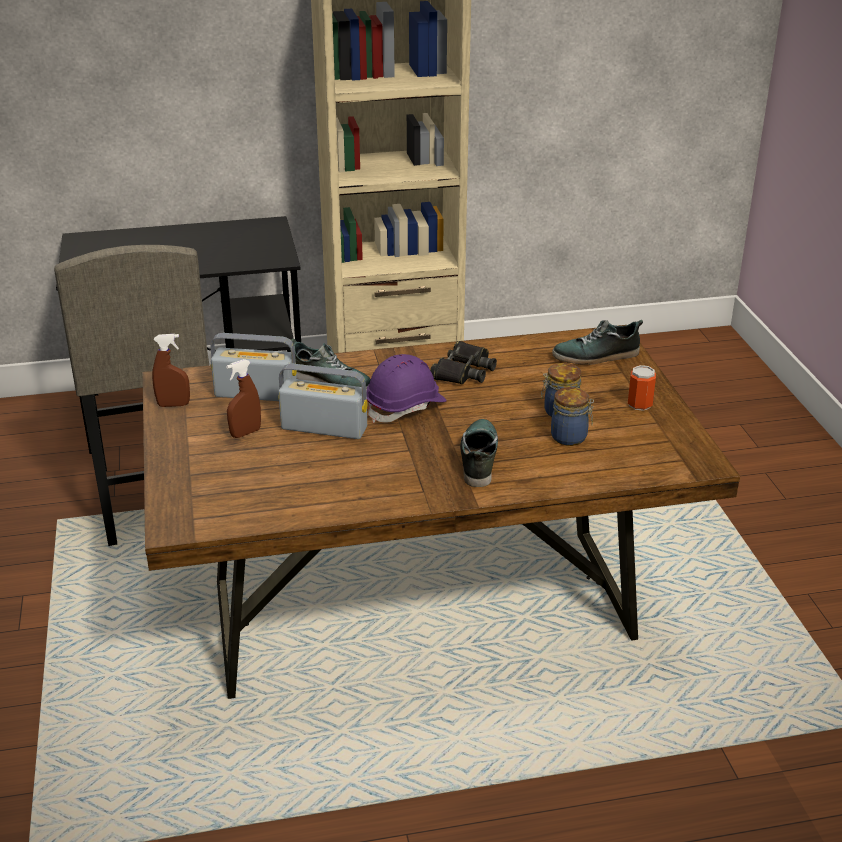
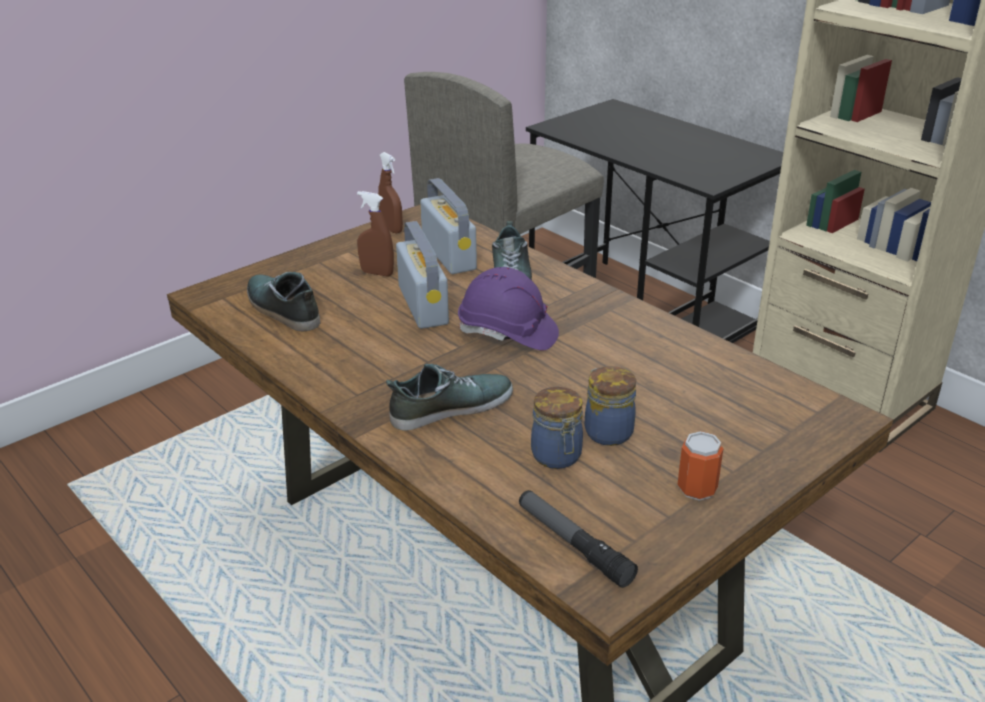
camera: 60 degrees right, 0 degrees up
black binoculars [430,341,497,384] -> none
shoe [552,320,643,365] -> shoe moved to [247,272,320,331]
none -> flashlight [519,490,638,588]

